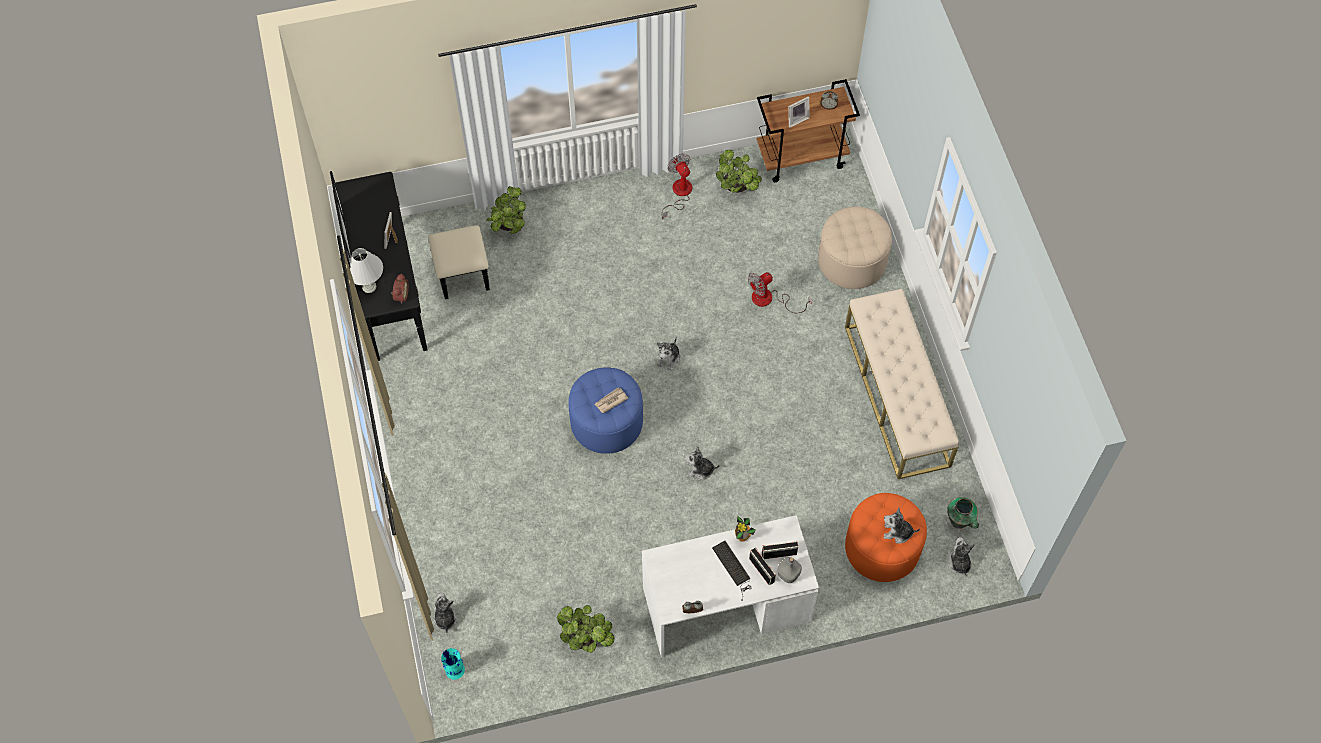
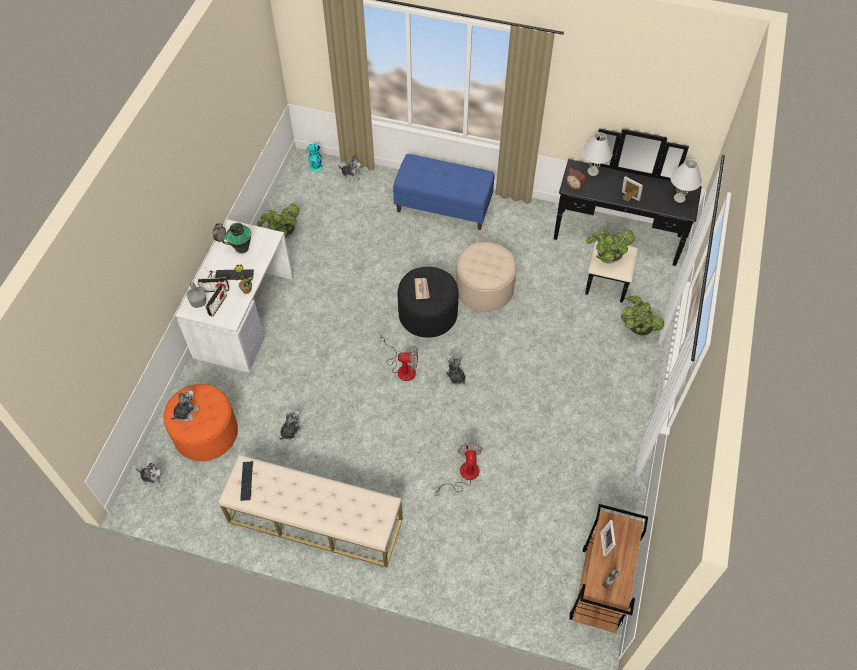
camera: 120 degrees right, 5 degrees down
blue ottoman [568,367,643,454] -> black ottoman [398,267,459,338]
fan [662,154,692,219] -> fan moved to [380,336,418,381]
plush toy [684,446,720,480] -> plush toy moved to [279,411,304,440]
potted plant [716,150,762,194] -> potted plant moved to [586,230,635,264]
beige ottoman [818,207,892,289] -> beige ottoman moved to [456,242,516,312]
vase [947,497,979,529] -> vase moved to [221,223,251,254]
none -> keyboard [240,461,253,501]
none -> blue bench [393,154,494,230]
none -> white table lamp [670,159,702,203]

